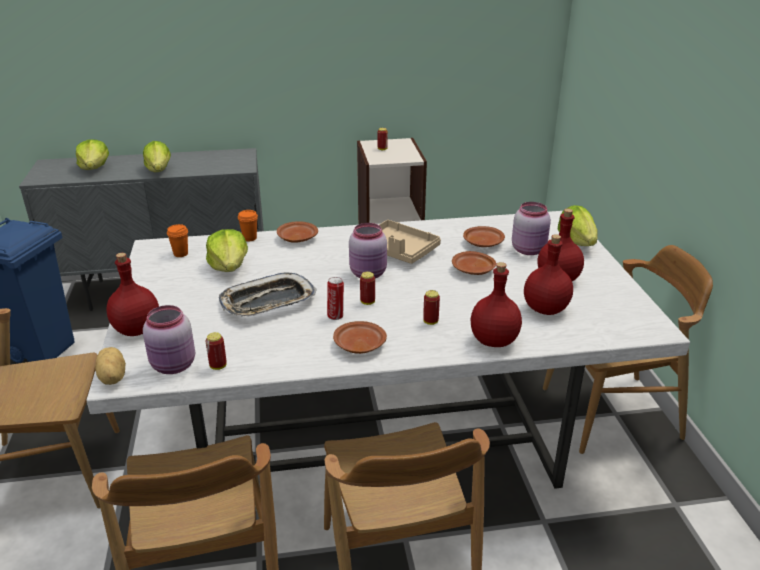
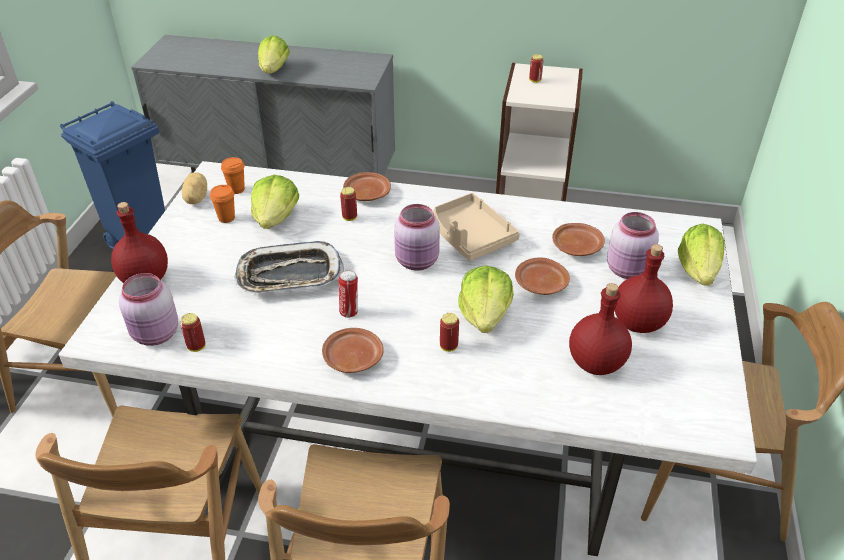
camera: 20 degrees right, 10 degrees up
lettuce [76,140,109,170] -> lettuce moved to [458,265,514,333]
potato [95,347,126,385] -> potato moved to [182,172,207,204]
orange cup [238,210,258,241] -> orange cup moved to [210,185,235,223]
can [360,272,375,305] -> can moved to [340,187,357,221]
red bottle [471,262,522,347] -> none

